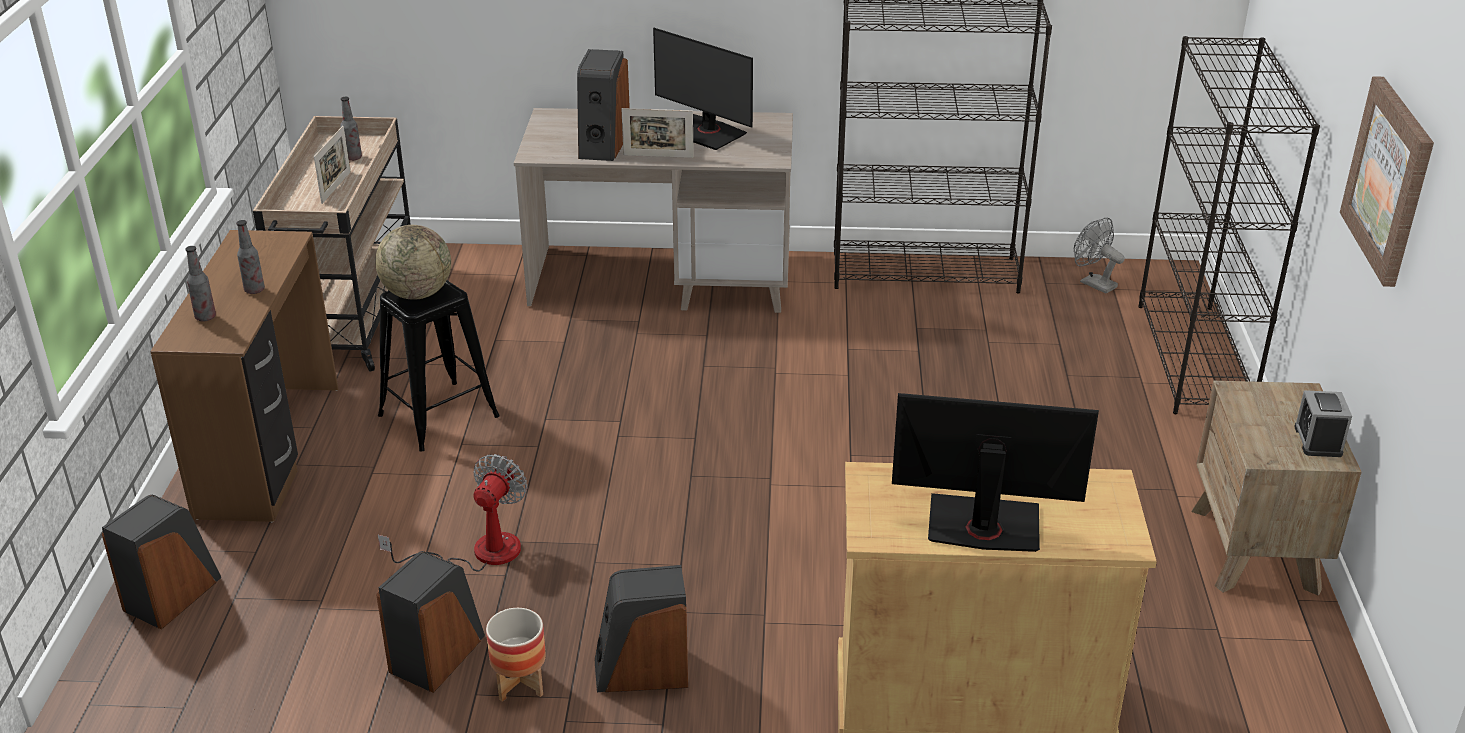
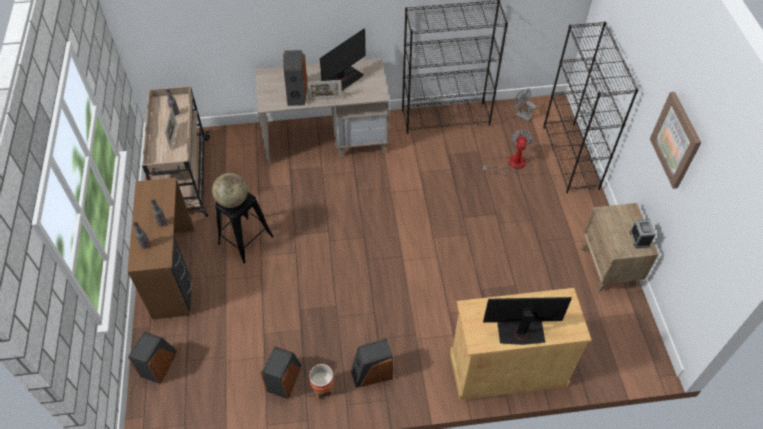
camera: 10 degrees left, 20 degrees up
fan [378,454,527,572] -> fan moved to [482,129,533,175]
monitor [653,28,753,150] -> monitor turned 75 degrees counterclockwise [320,28,366,91]

